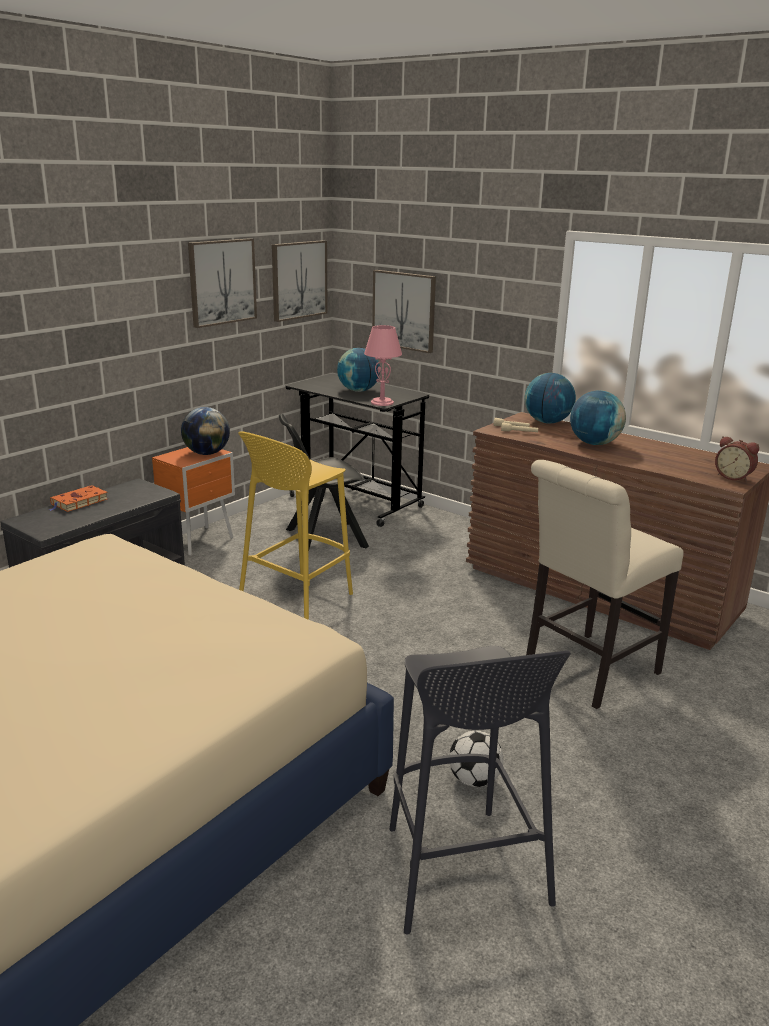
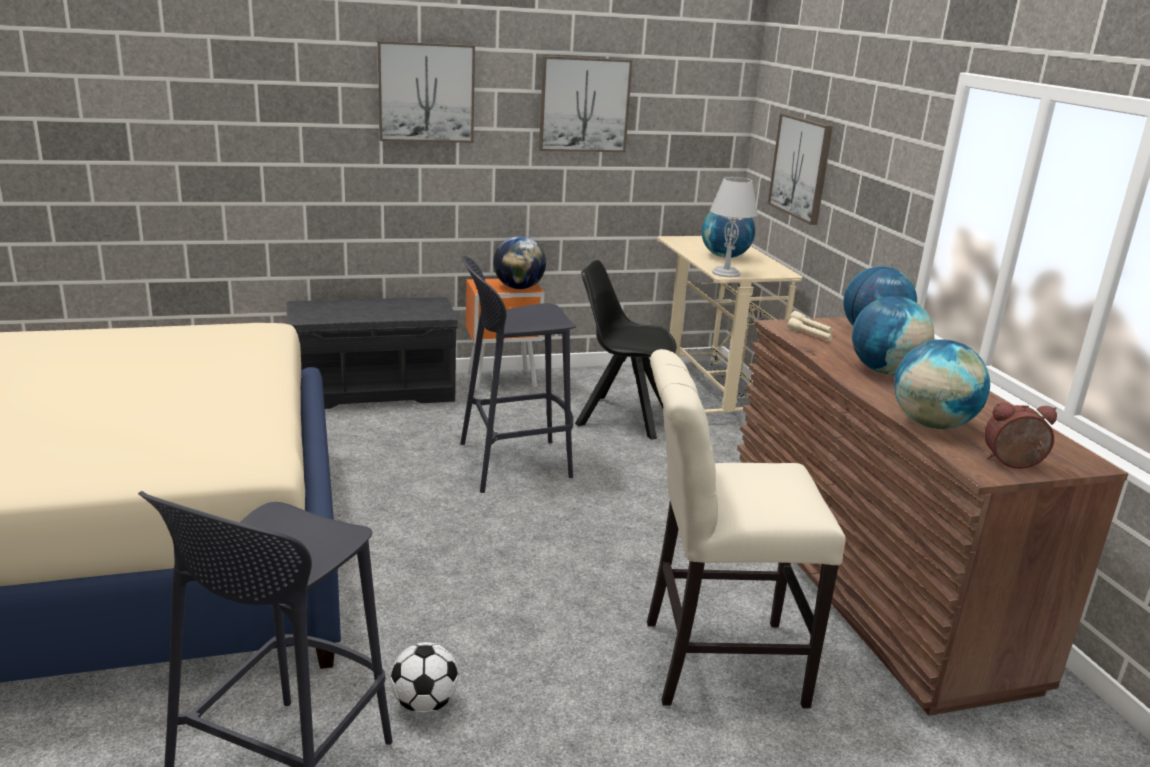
camera: 35 degrees right, 0 degrees up
orange book [49,485,108,512] -> none
yellow stool [238,431,353,620] -> grey stool [460,256,576,493]
picture [272,240,328,322] -> picture moved to [377,41,475,143]
black desk [286,374,429,527] -> beige desk [649,236,802,413]
pink table lamp [364,325,402,406] -> grey table lamp [710,177,758,277]
alarm clock [715,436,759,482] -> alarm clock turned 105 degrees clockwise [984,402,1057,469]
none -> globe [894,339,990,429]

